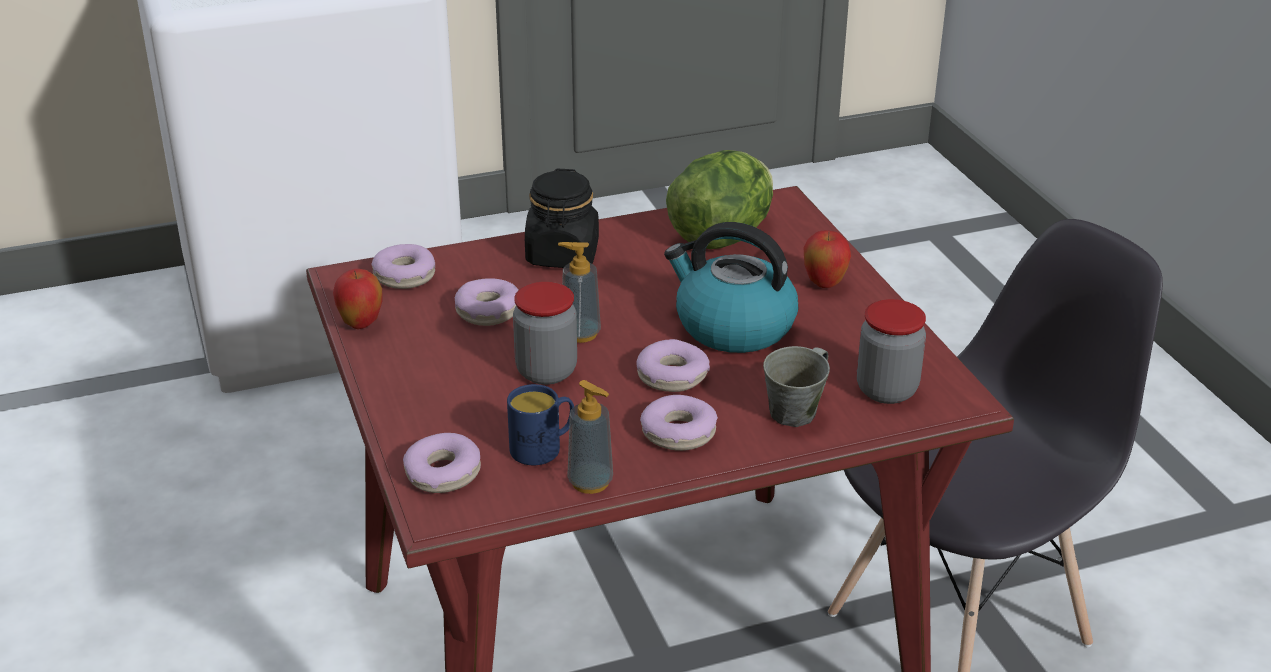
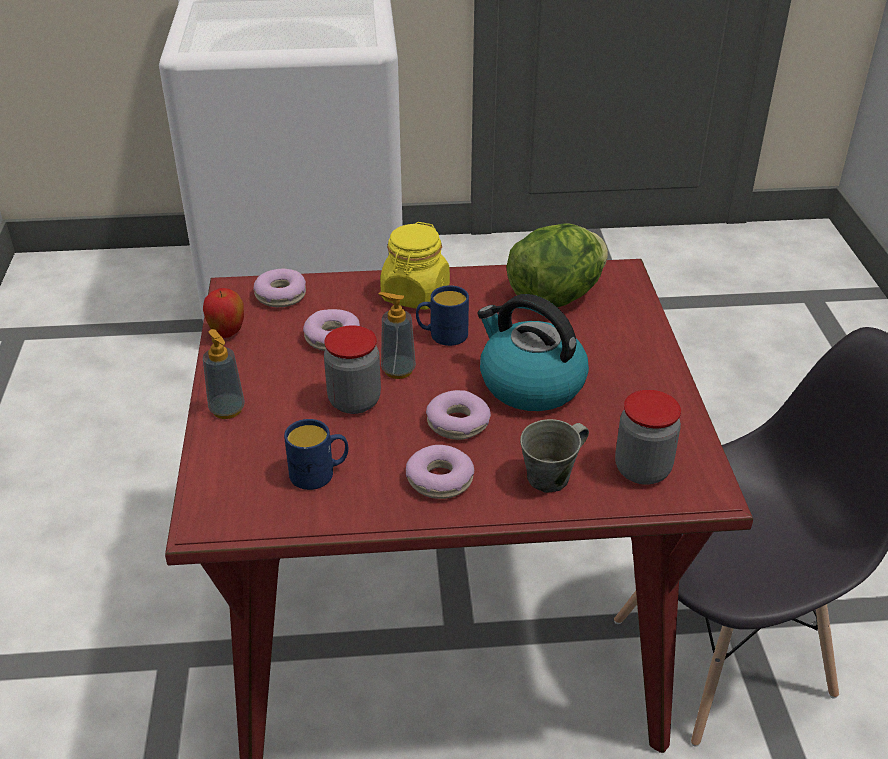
camera: 15 degrees right, 5 degrees up
donut [403,433,481,493] -> none
black jar [525,168,599,268] -> yellow jar [380,222,450,310]
soap dispenser [567,380,613,494] -> soap dispenser moved to [203,329,245,419]
apple [804,230,851,288] -> none
none -> blue mug [416,285,469,346]

